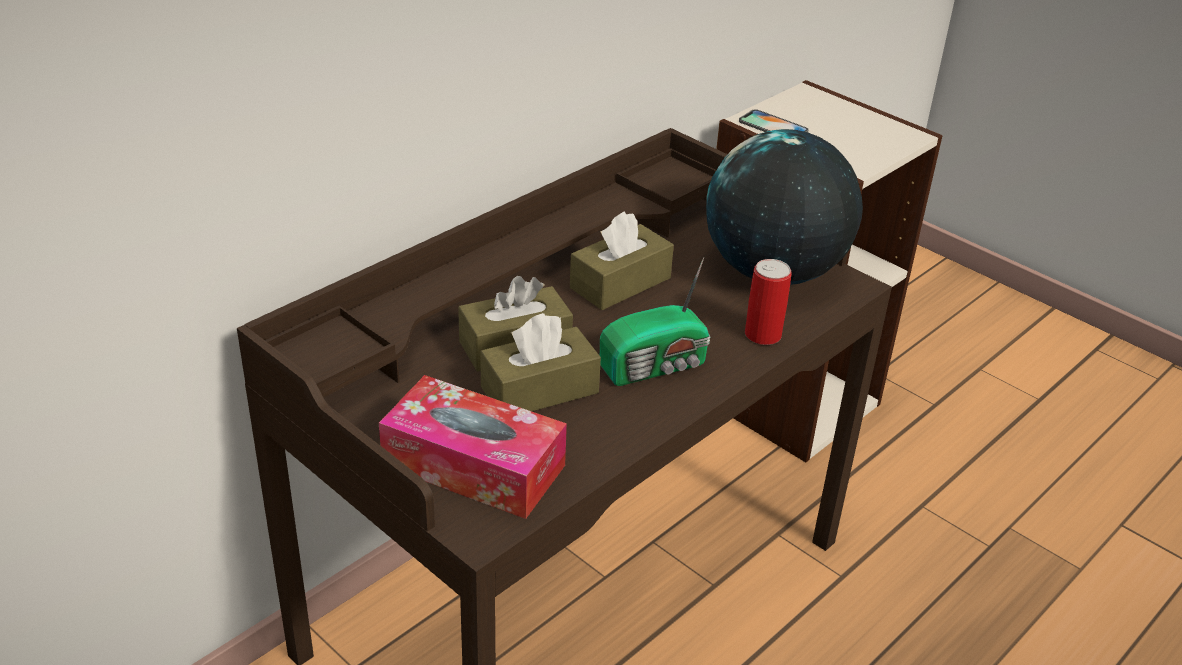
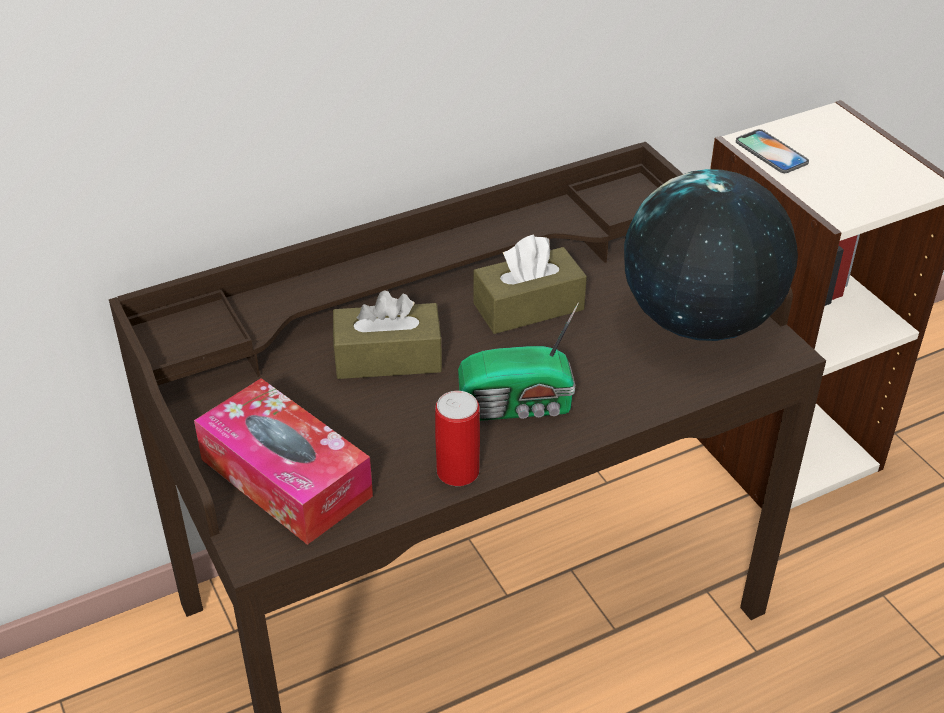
camera: 20 degrees right, 5 degrees up
brown tissue box [480,313,601,411] -> none
can [745,259,792,345] -> can moved to [435,391,480,486]

